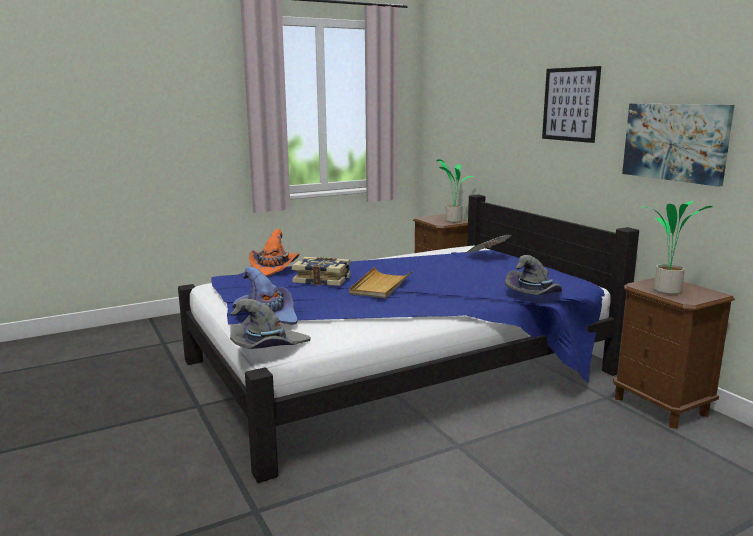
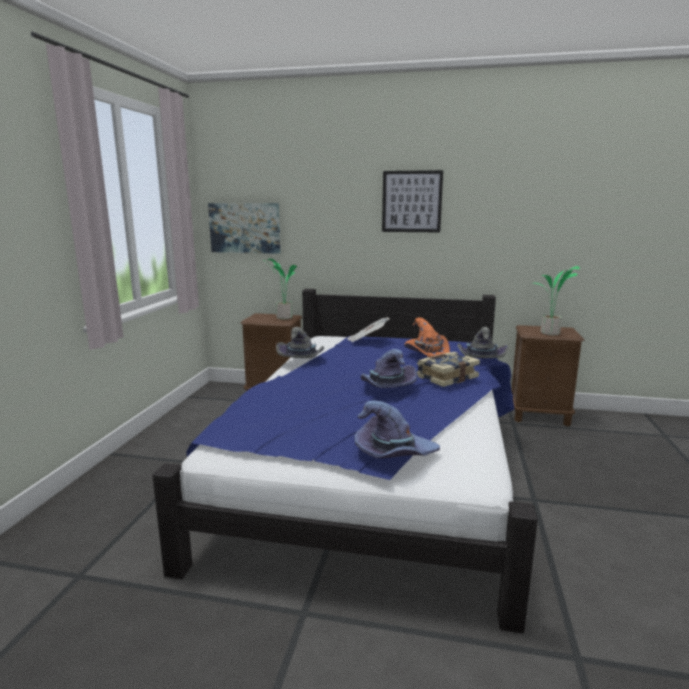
camera: 50 degrees left, 0 degrees up
grey hat [230,299,311,349] -> grey hat moved to [276,327,324,358]
orange hat [249,229,299,277] -> orange hat moved to [404,318,450,357]
book [292,257,351,286] -> book moved to [417,352,480,387]
beige tray [349,267,413,298] -> purple hat [361,349,417,388]
picture [622,103,734,187] -> picture moved to [208,203,280,254]

